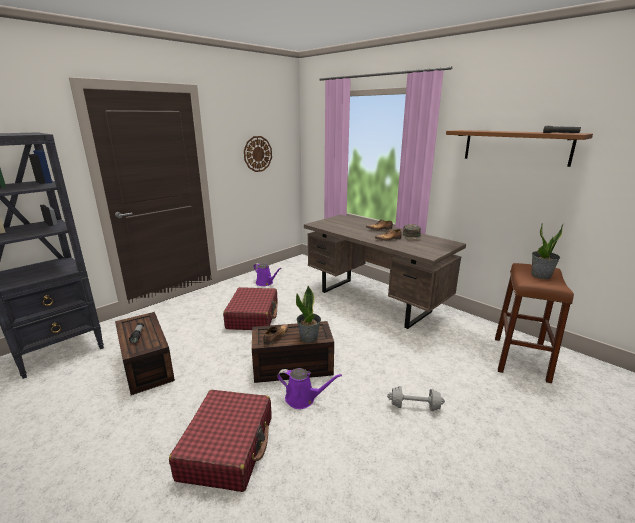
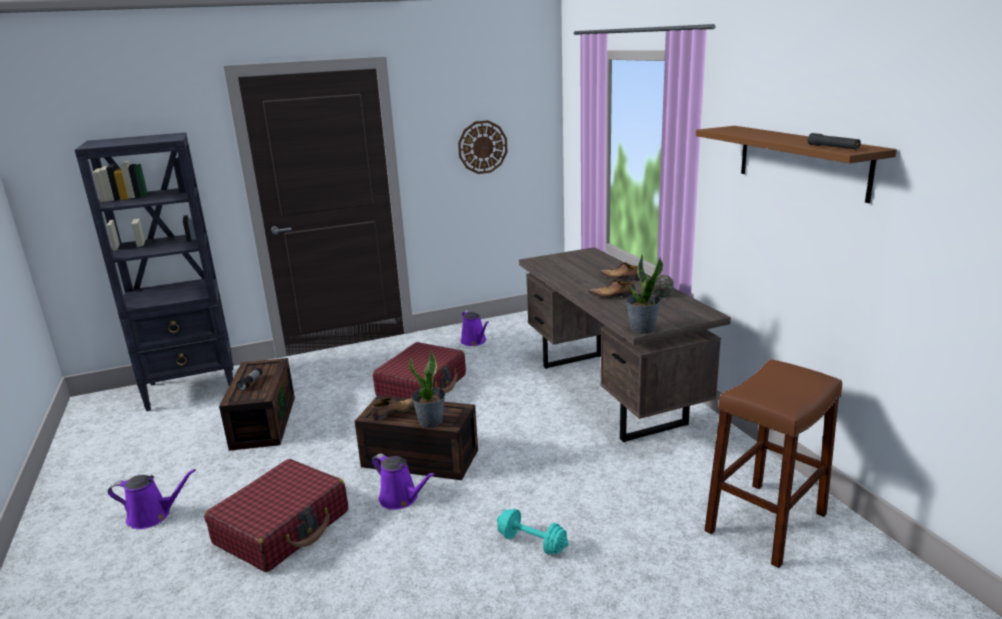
camera: 25 degrees right, 0 degrees up
grey dumbbell [387,386,445,411] -> turquoise dumbbell [497,509,569,554]
potted plant [531,223,563,279] -> potted plant moved to [626,254,663,334]
none -> purple watering can [108,469,196,529]

